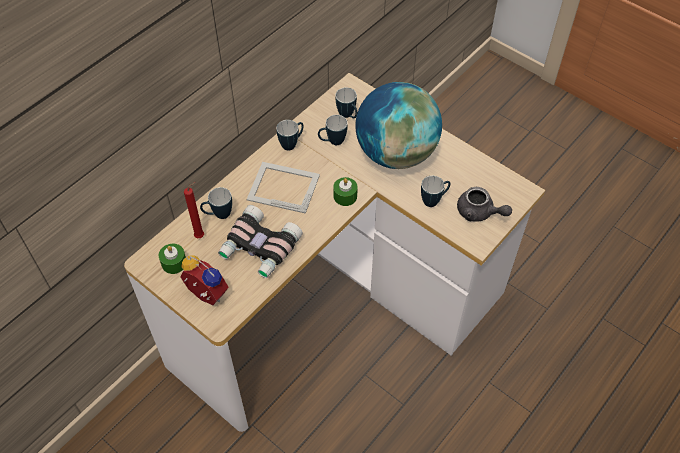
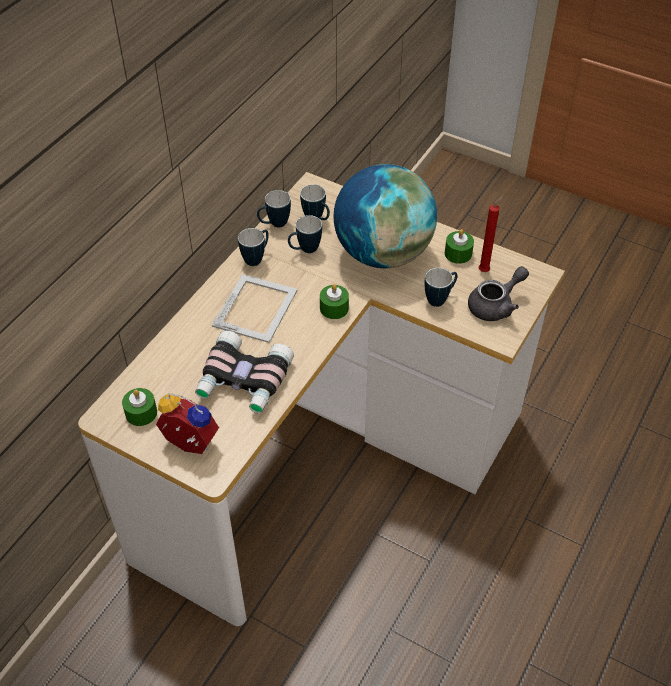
camera: 10 degrees left, 5 degrees down
red candle [184,182,204,238] -> red candle moved to [479,196,503,272]
mug [200,187,232,219] -> mug moved to [257,190,291,227]
picture frame [247,162,320,214] -> picture frame turned 105 degrees clockwise [212,274,298,343]
grey teapot [457,187,512,222] -> grey teapot turned 60 degrees counterclockwise [468,266,529,321]
none -> green candle [445,229,474,264]

